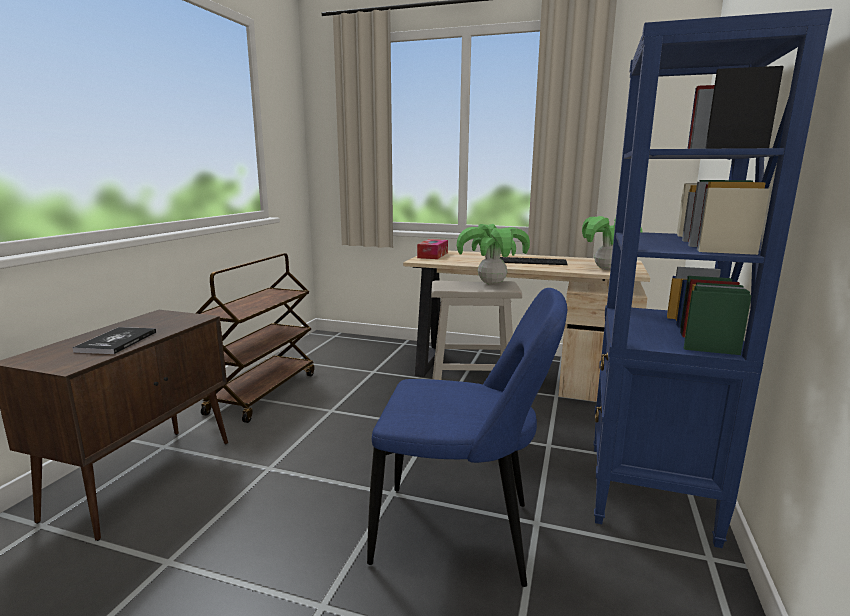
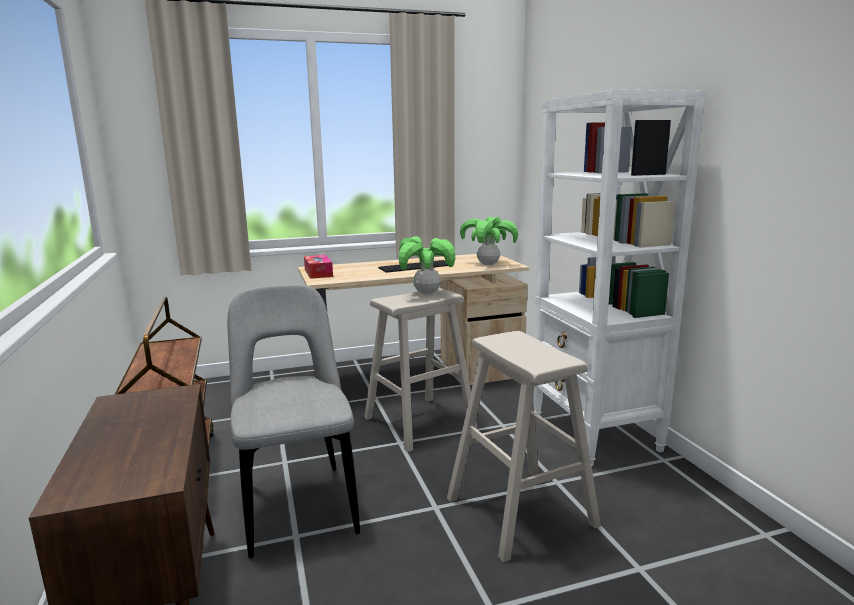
camera: 35 degrees left, 0 degrees up
book [72,327,156,354] -> none
blue chair [367,288,567,587] -> beige stool [447,331,601,562]
blue bookcase [593,9,832,548] -> white bookcase [533,89,706,466]
none -> grey chair [227,284,360,558]

